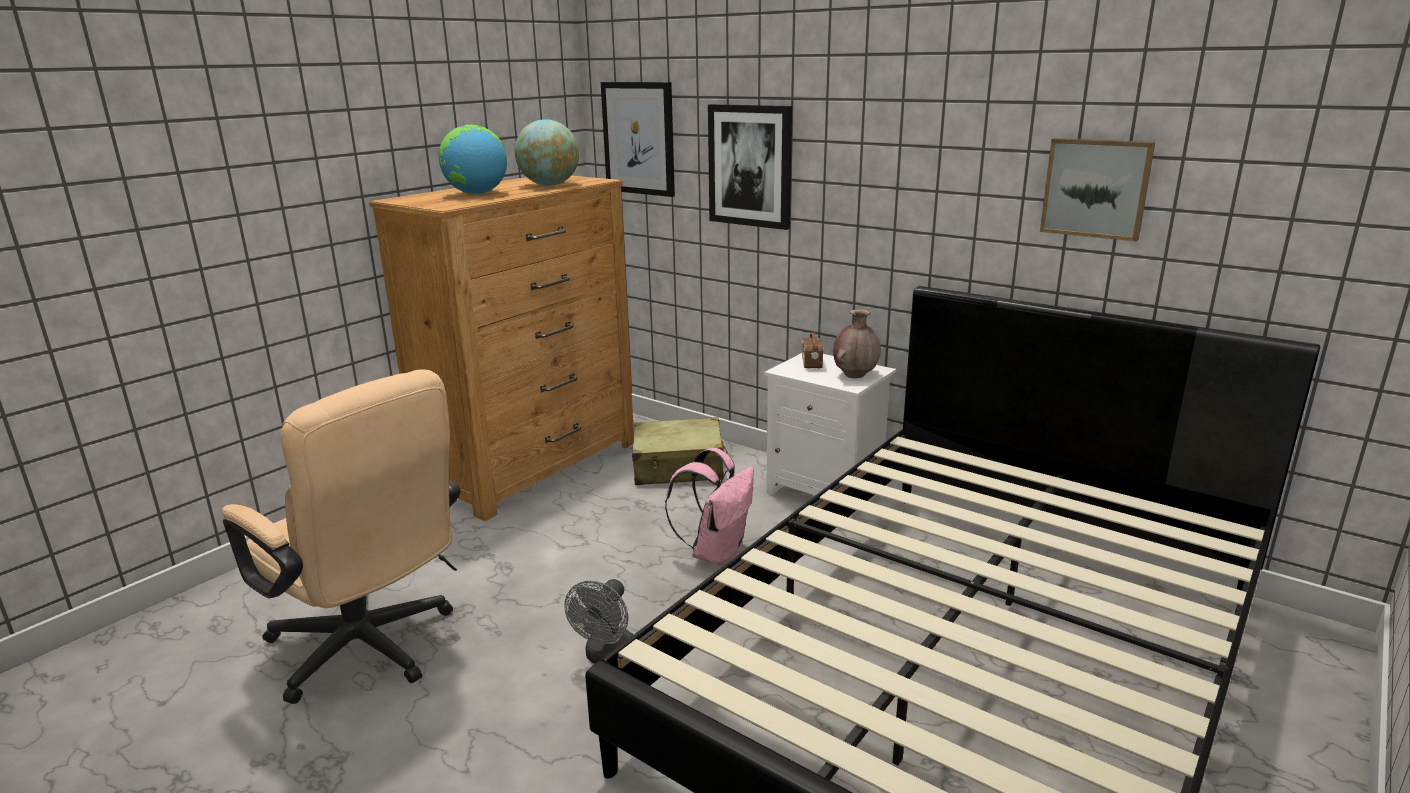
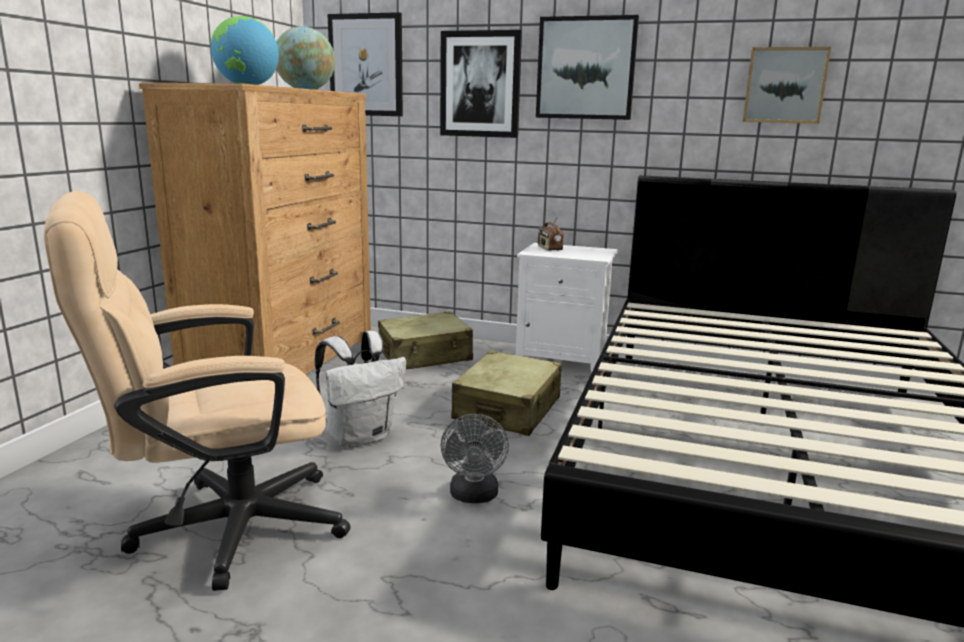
camera: 20 degrees left, 5 degrees down
beige office chair [222,369,461,704] -> beige office chair turned 135 degrees clockwise [44,191,351,591]
pink backpack [665,448,754,566] -> beige suitcase [451,351,562,436]
brown vase [833,309,881,378] -> none
none -> white backpack [315,331,406,448]
none -> picture [536,15,639,120]

